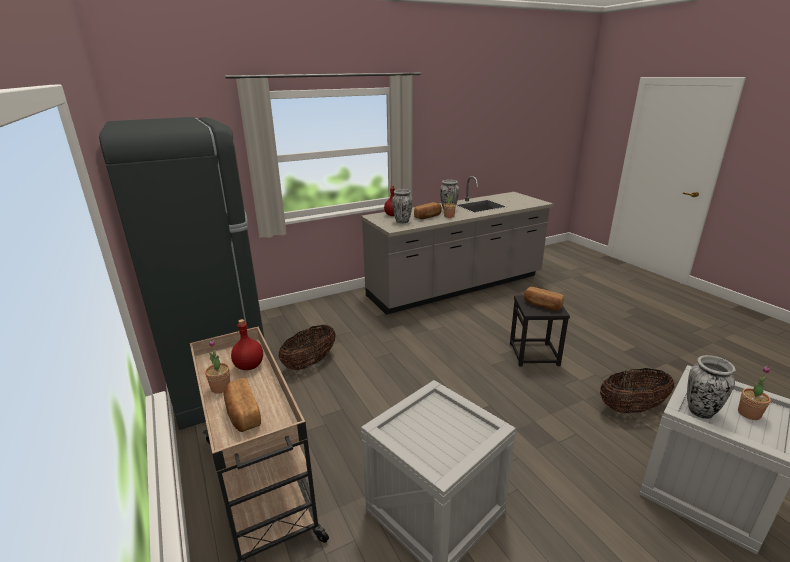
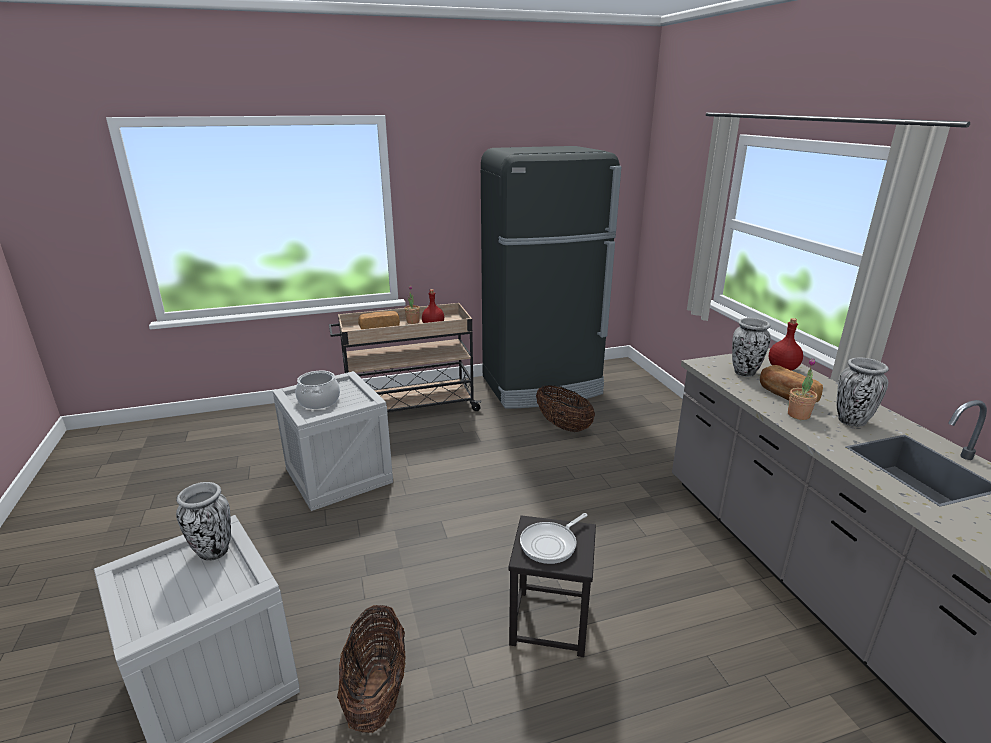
camera: 100 degrees right, 0 degrees up
bread [524,287,564,311] -> frying pan [520,513,588,564]
potted plant [738,366,771,420] -> none
none -> cooking pot [296,370,340,409]

